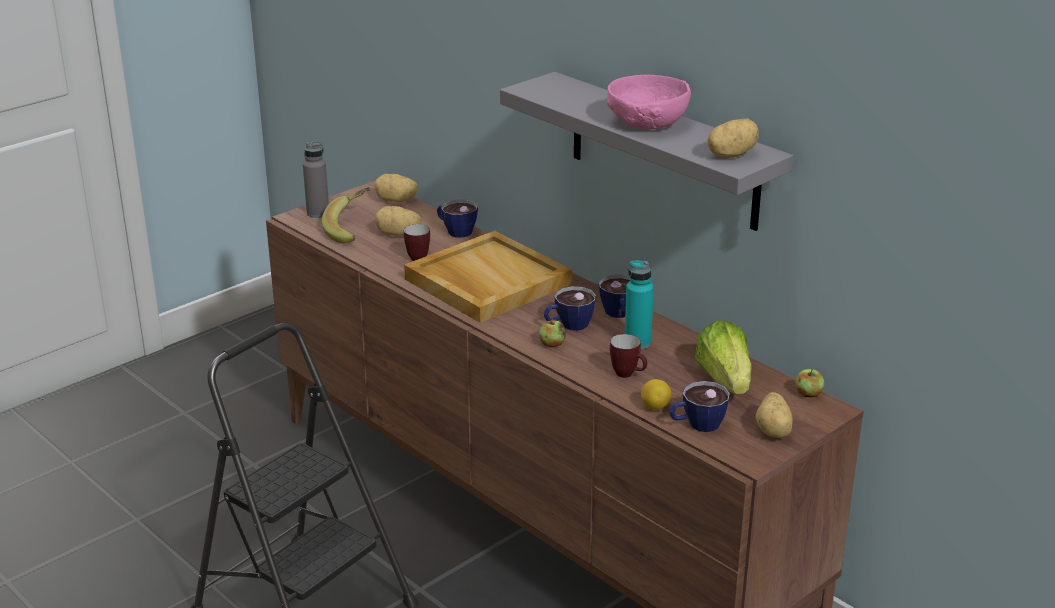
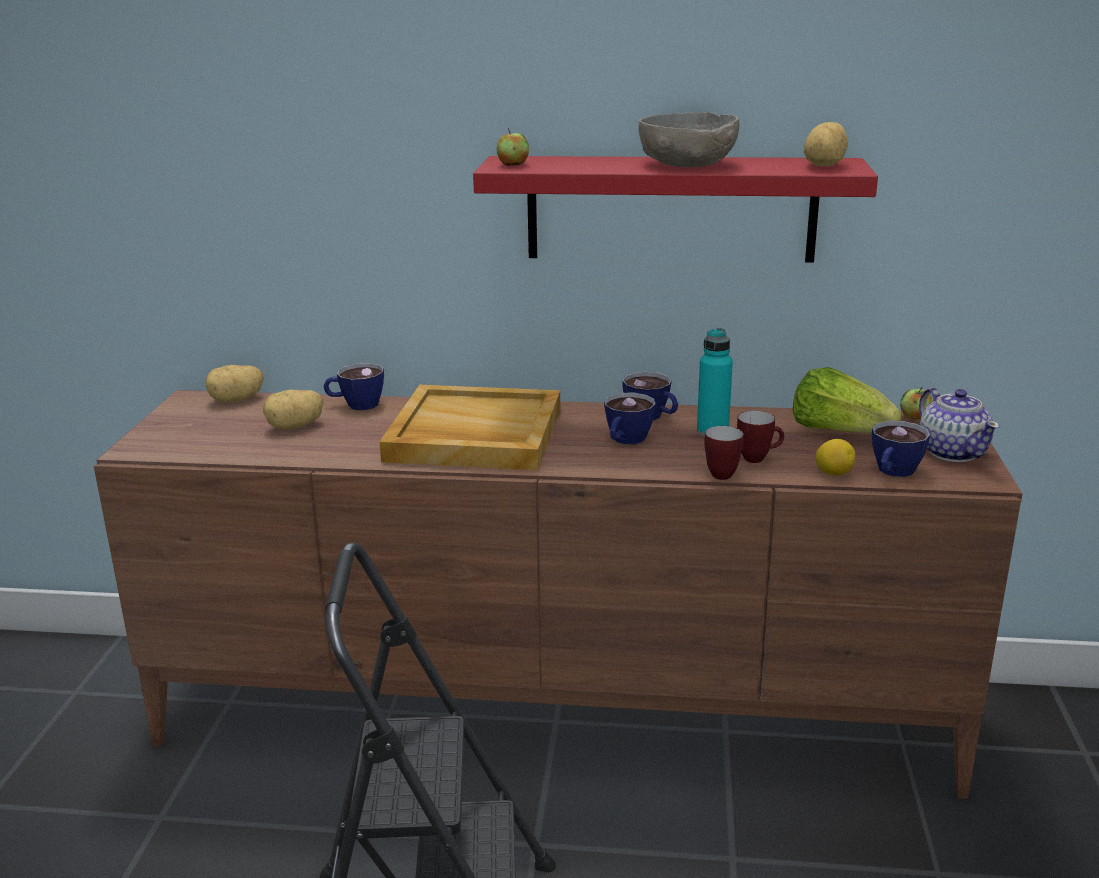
camera: 40 degrees left, 5 degrees down
grey bottle [303,141,329,218] -> none
banana [322,187,370,244] -> none
mug [404,224,430,261] -> mug moved to [704,426,743,480]
grey shelf [500,72,793,231] -> red shelf [473,156,878,263]
apple [539,318,566,347] -> apple moved to [496,128,529,166]
pink bowl [607,75,691,129] -> grey bowl [639,111,739,167]
potato [755,392,793,438] -> teapot [919,387,1000,462]

